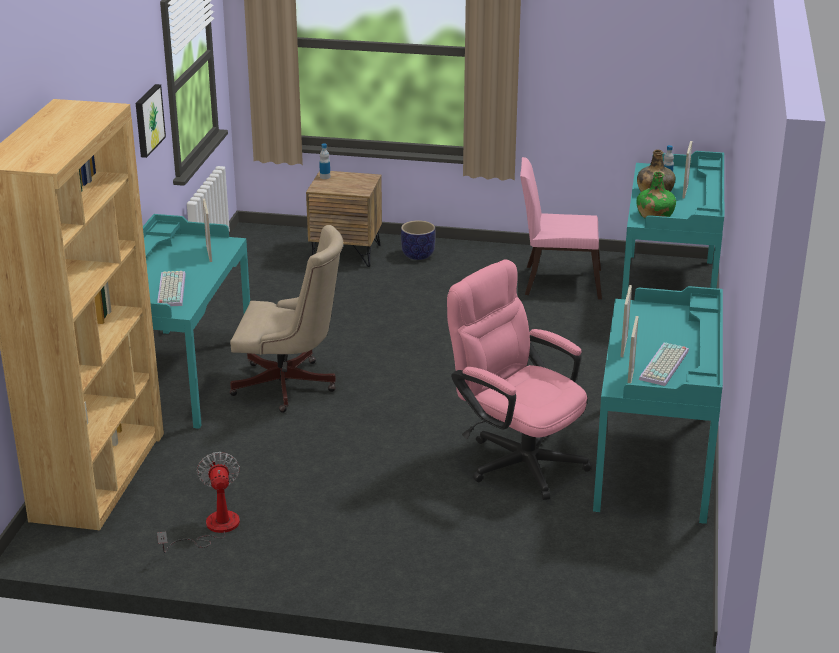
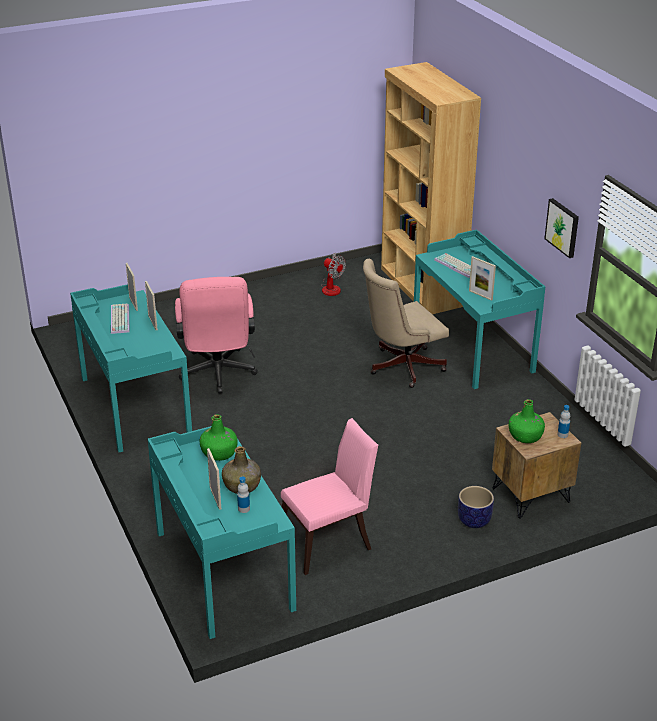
camera: 145 degrees right, 5 degrees up
pink office chair [447,259,592,500] -> pink office chair turned 75 degrees clockwise [175,277,258,393]
none -> green bottle [509,399,545,443]

